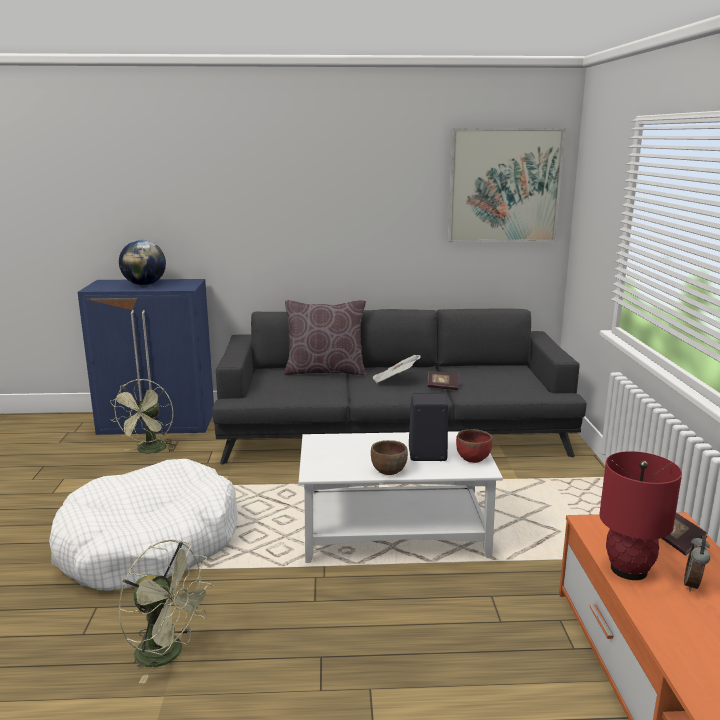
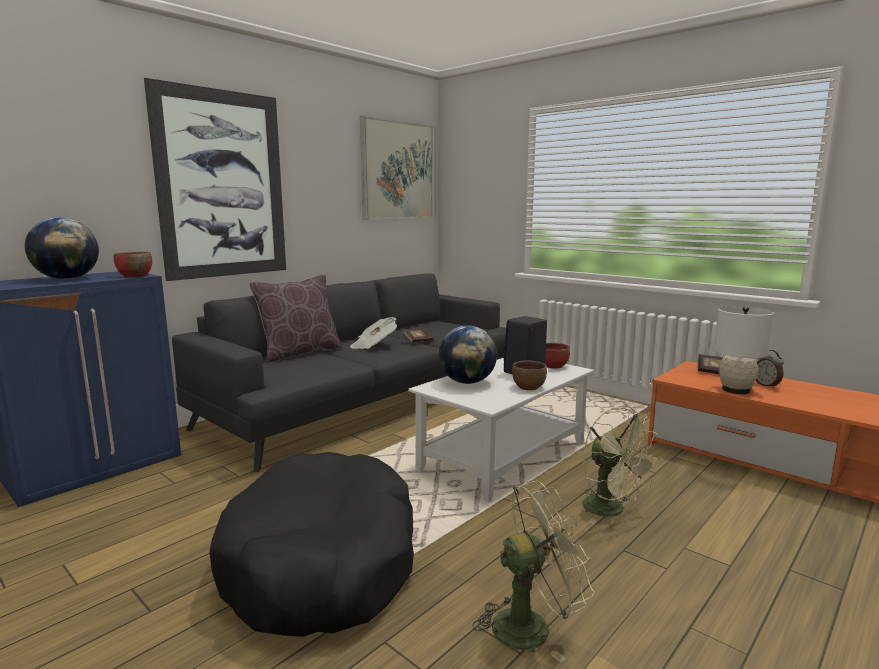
camera: 45 degrees left, 5 degrees down
white dog bed [49,459,239,591] -> black dog bed [209,452,414,637]
green fan [110,379,177,454] -> green fan moved to [582,407,660,524]
red table lamp [599,451,682,580] -> white table lamp [714,306,774,394]
none -> red bowl [114,252,152,277]
none -> picture [144,78,286,281]
none -> globe [439,325,497,384]

